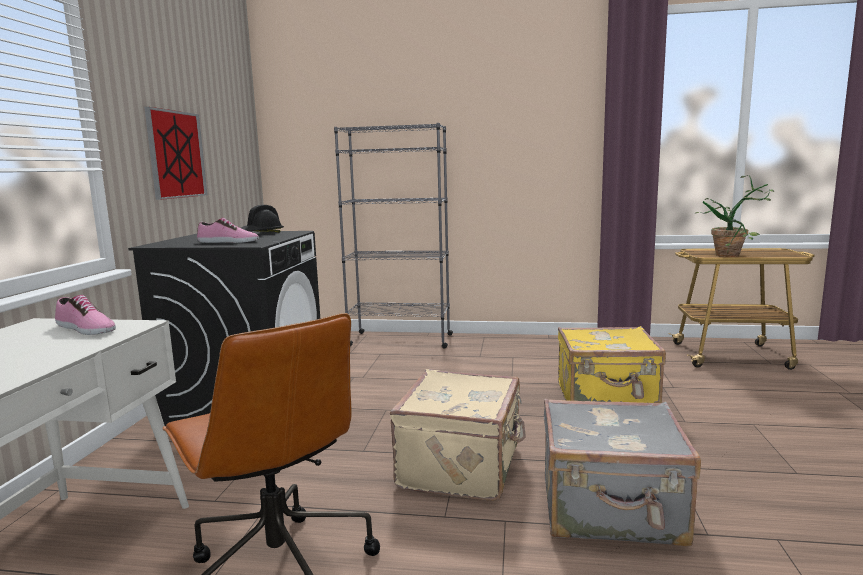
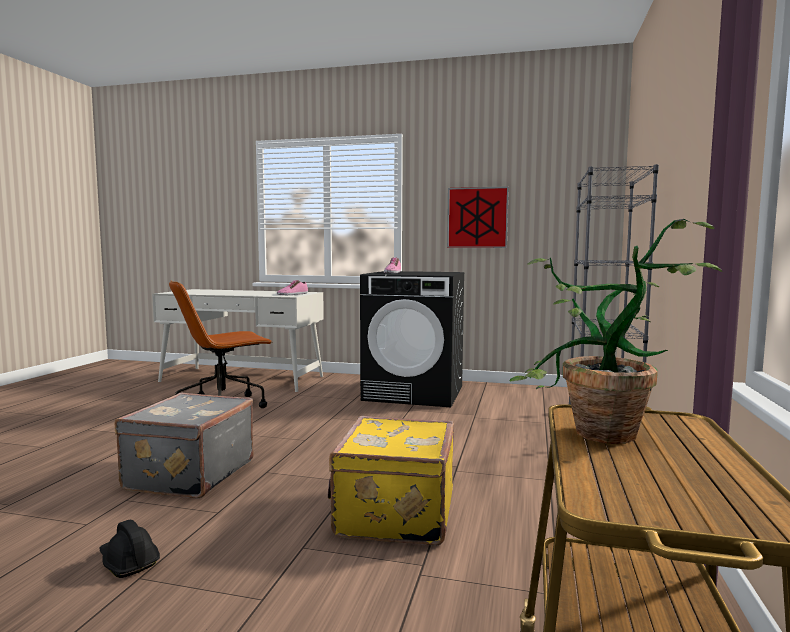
camera: 95 degrees right, 5 degrees down
black hard hat [241,205,284,232] -> black hard hat moved to [99,520,160,578]
beige suitcase [390,369,526,501] -> none

